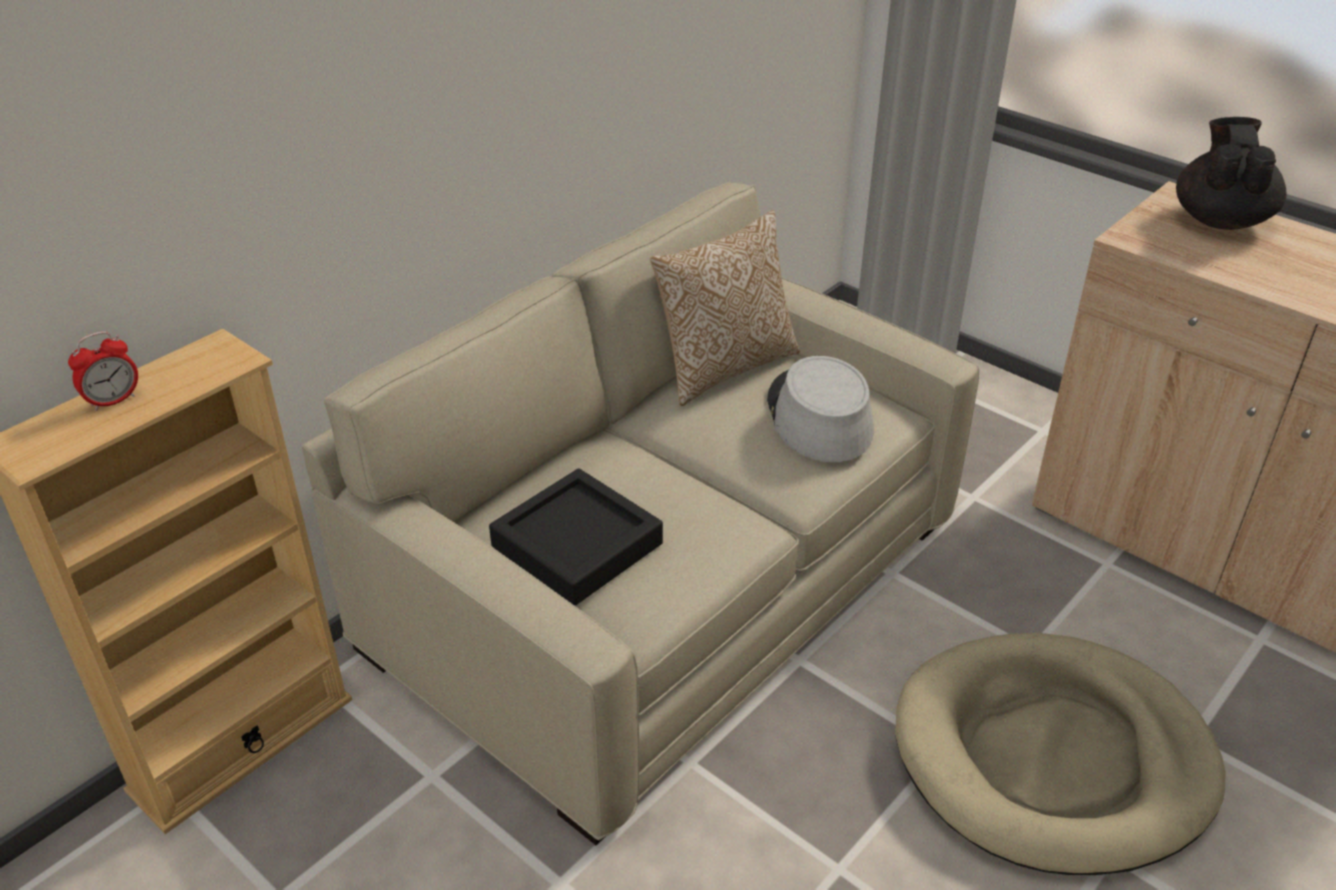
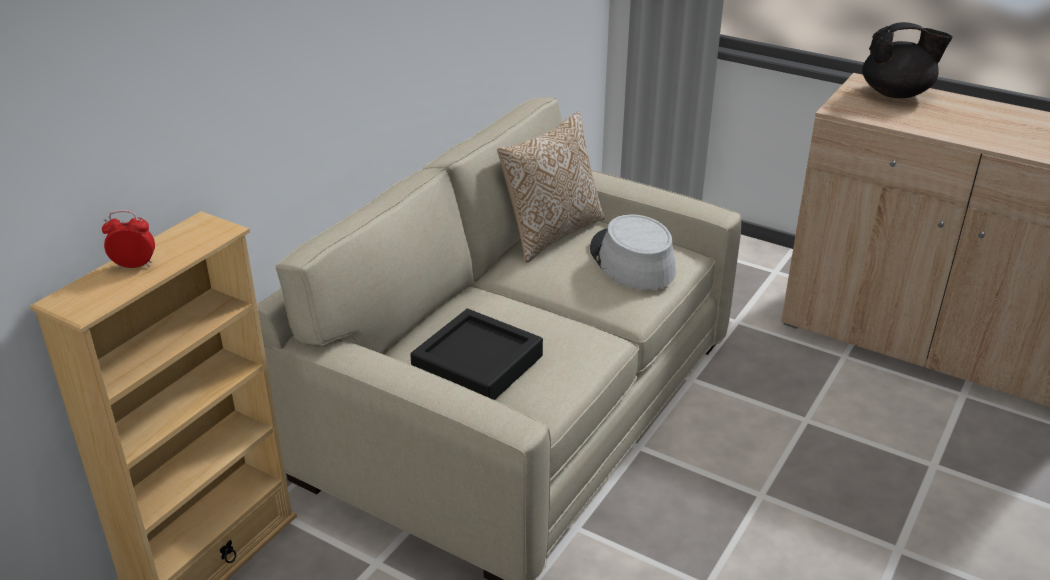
camera: 10 degrees left, 5 degrees down
alarm clock [68,331,138,411] -> alarm clock turned 135 degrees counterclockwise [102,210,155,269]
beige dog bed [895,633,1226,875] -> none
black teapot [1176,117,1286,230] -> black teapot turned 90 degrees clockwise [862,22,953,98]

